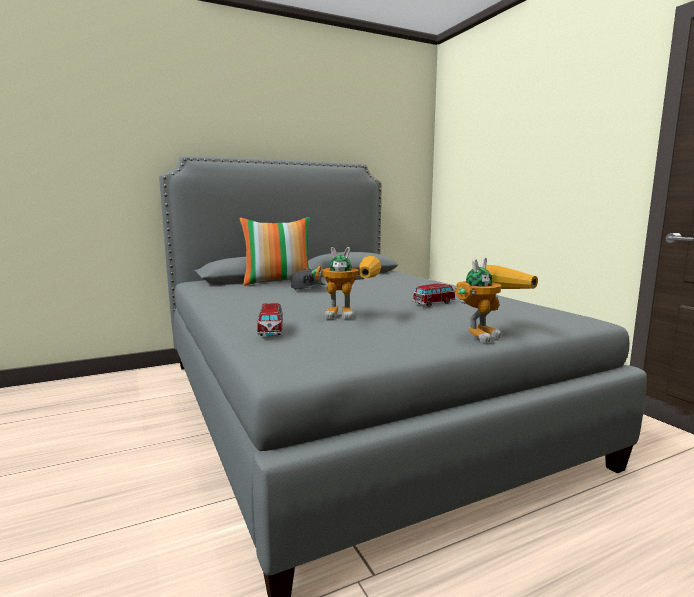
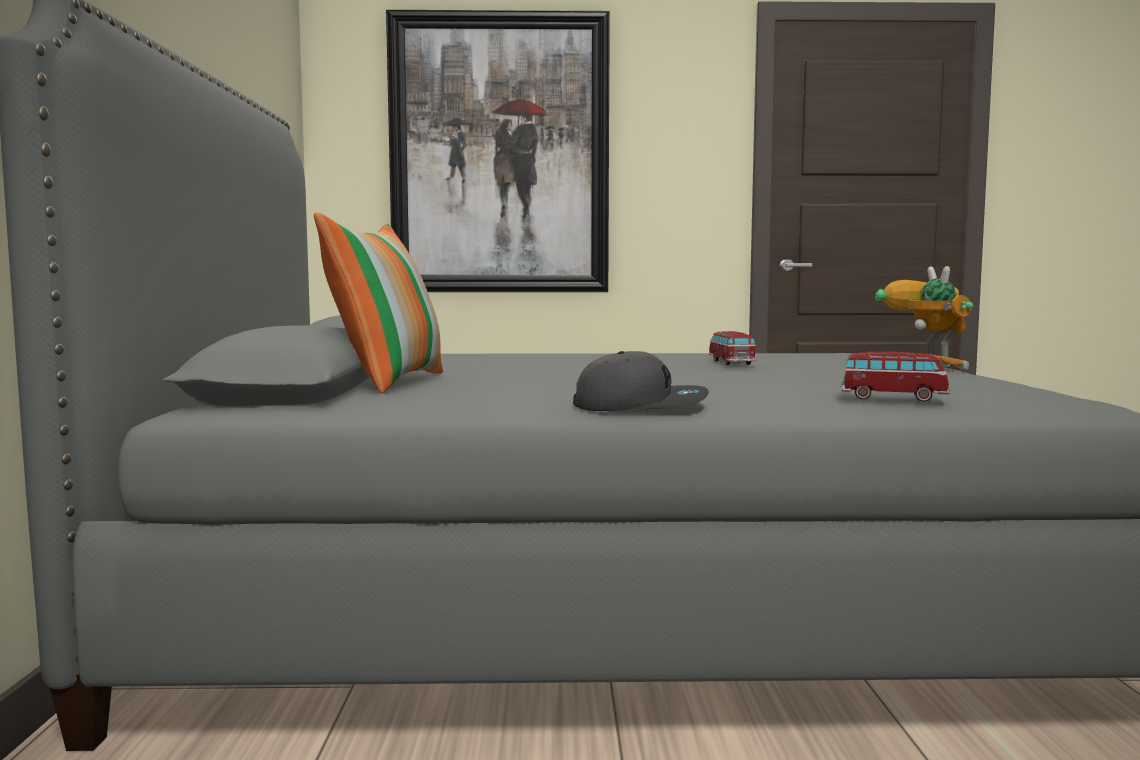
camera: 65 degrees left, 5 degrees down
grey cap [291,269,326,290] -> grey cap moved to [573,351,709,411]
toy robot [312,247,381,319] -> none
none -> picture [386,10,610,292]

